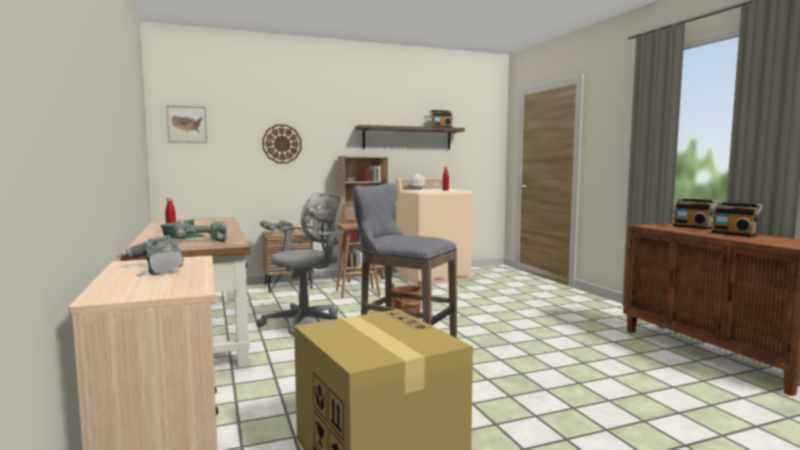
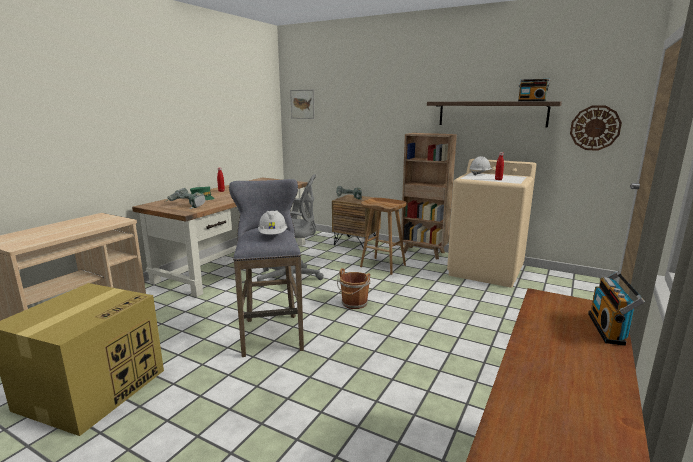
camera: 50 degrees right, 10 degrees up
power drill [116,235,184,276] -> none
wall clock [262,124,302,163] -> wall clock moved to [570,106,622,151]
radio [711,202,763,237] -> none
none -> white hard hat [258,210,287,235]

